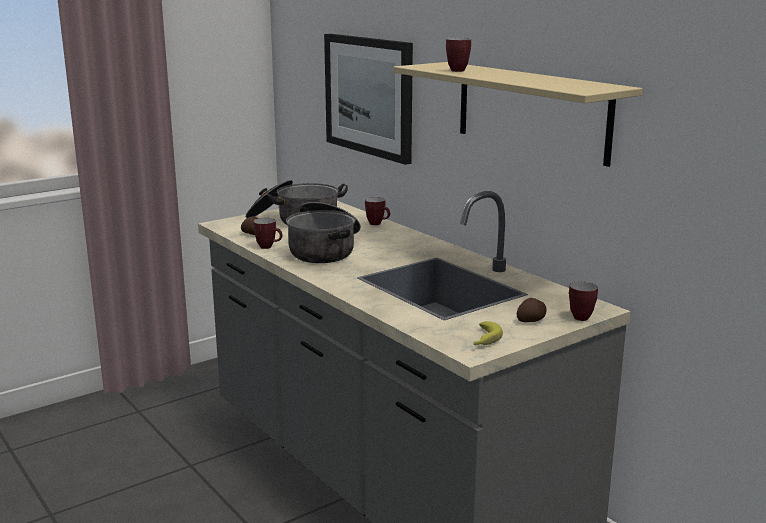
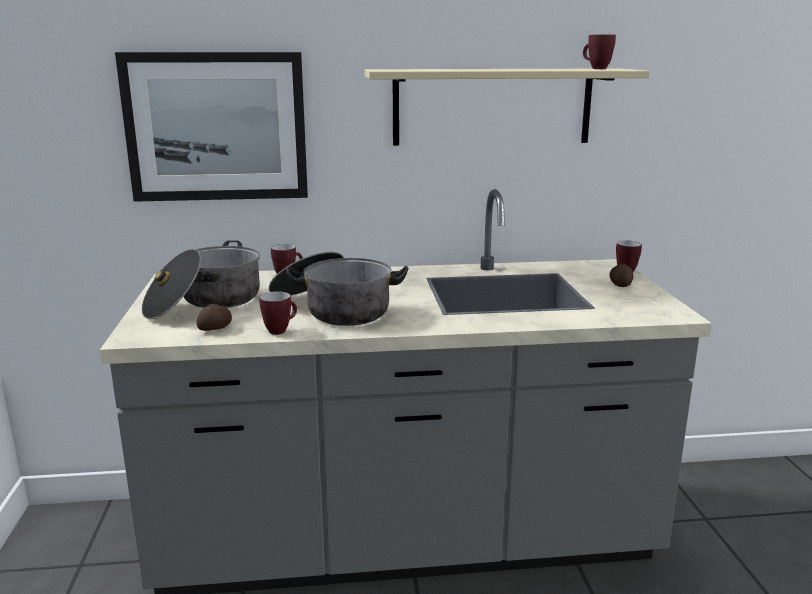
camera: 60 degrees left, 0 degrees up
mug [446,38,471,72] -> mug moved to [583,35,616,69]
banana [474,321,503,346] -> none

